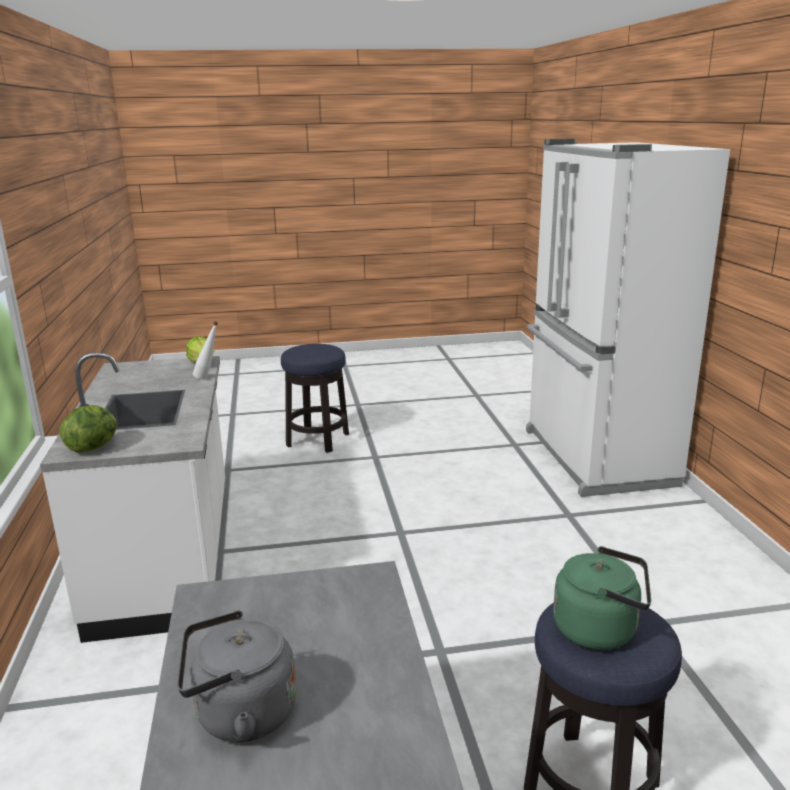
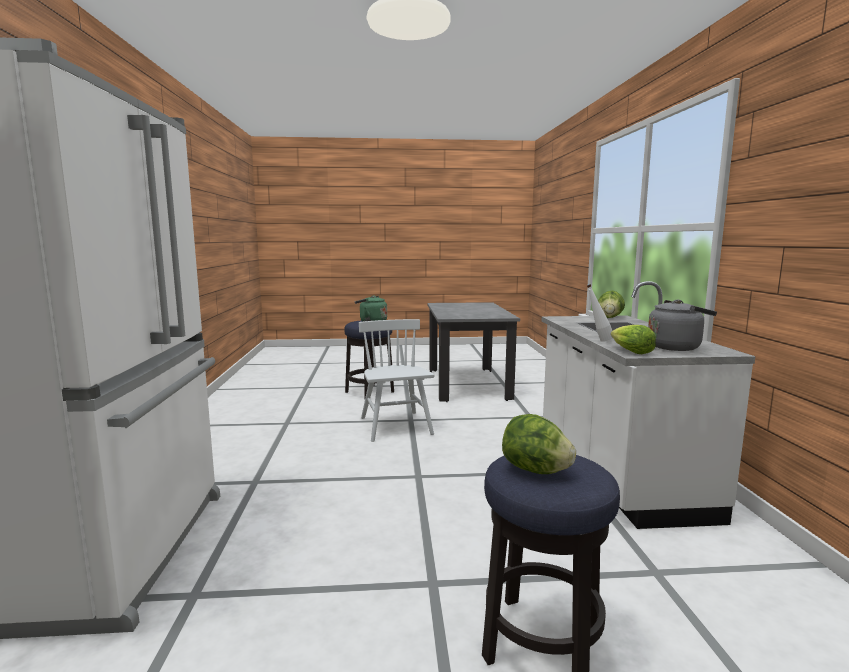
camera: 175 degrees left, 10 degrees down
grey kettle [178,610,296,742] -> grey kettle moved to [648,300,717,351]
none -> white chair [359,319,434,442]
none -> lettuce [502,414,576,474]

